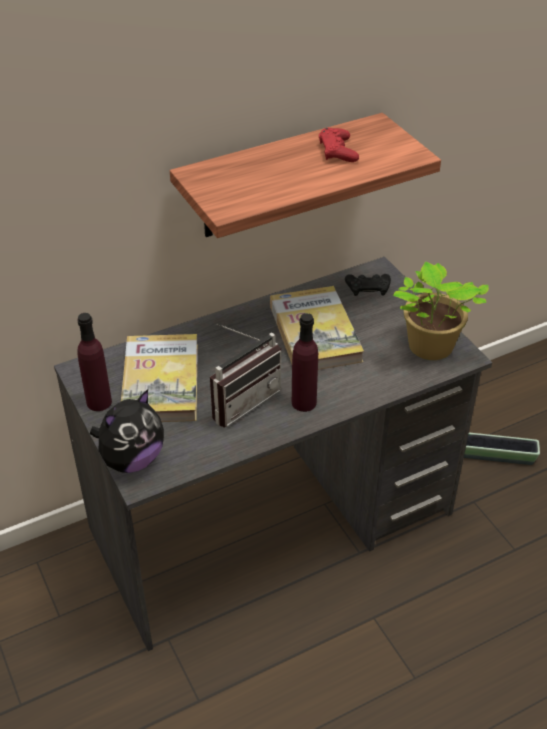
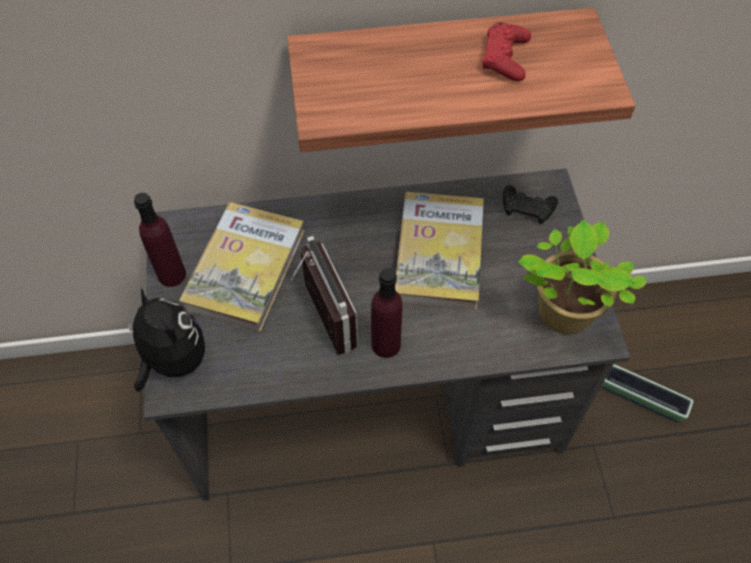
camera: 20 degrees right, 15 degrees up
plush toy [90,389,164,473] -> plush toy turned 105 degrees counterclockwise [126,288,205,391]
radio [210,324,281,428] -> radio turned 90 degrees counterclockwise [291,236,358,355]

